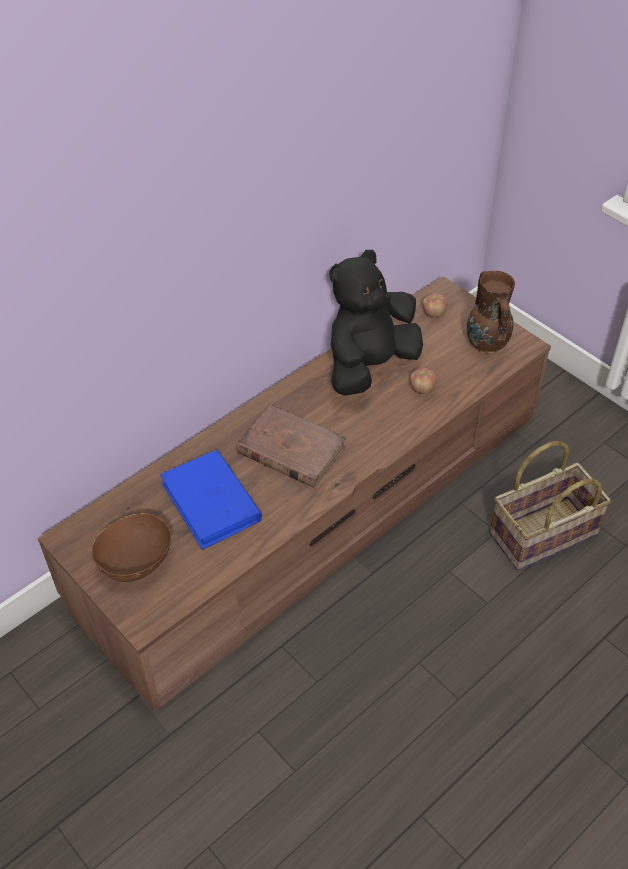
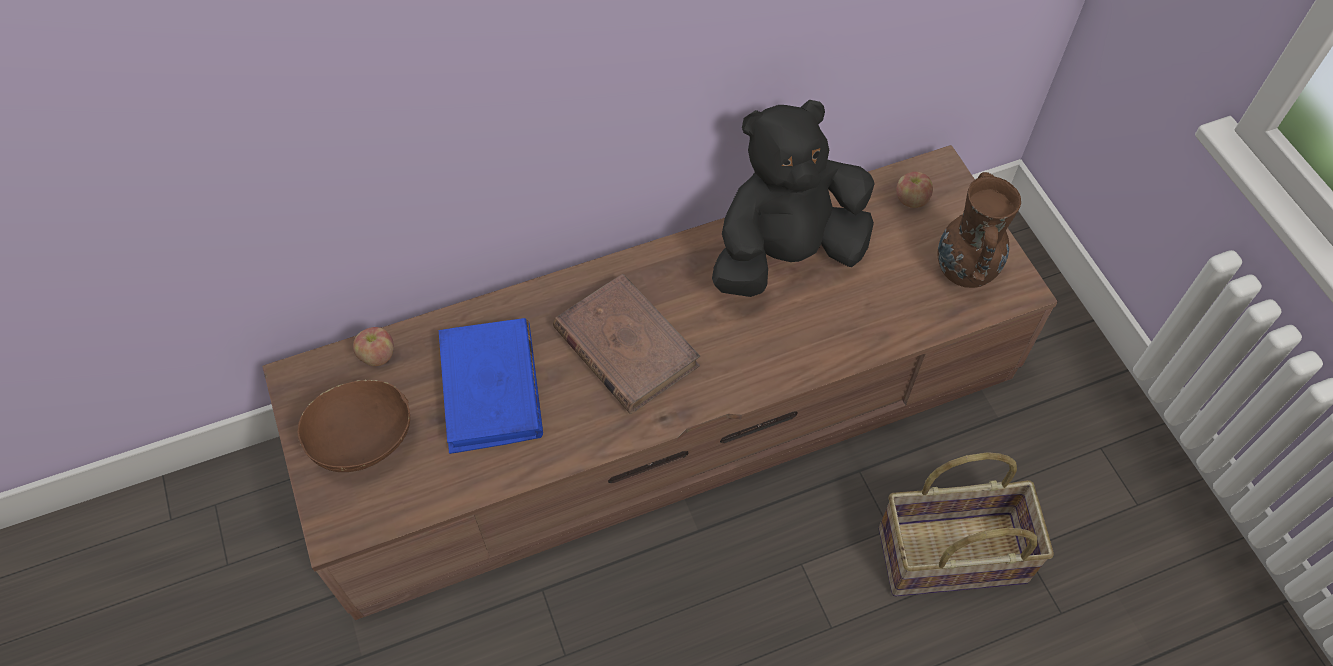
camera: 20 degrees right, 10 degrees up
apple [410,368,437,394] -> apple moved to [353,327,394,366]

